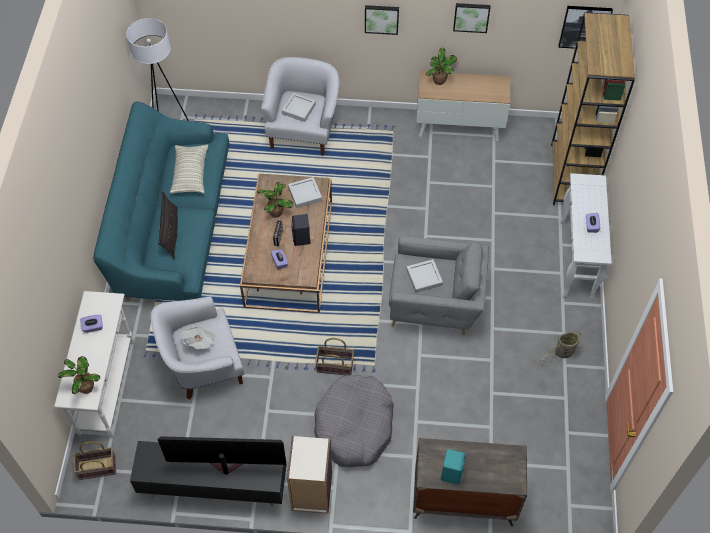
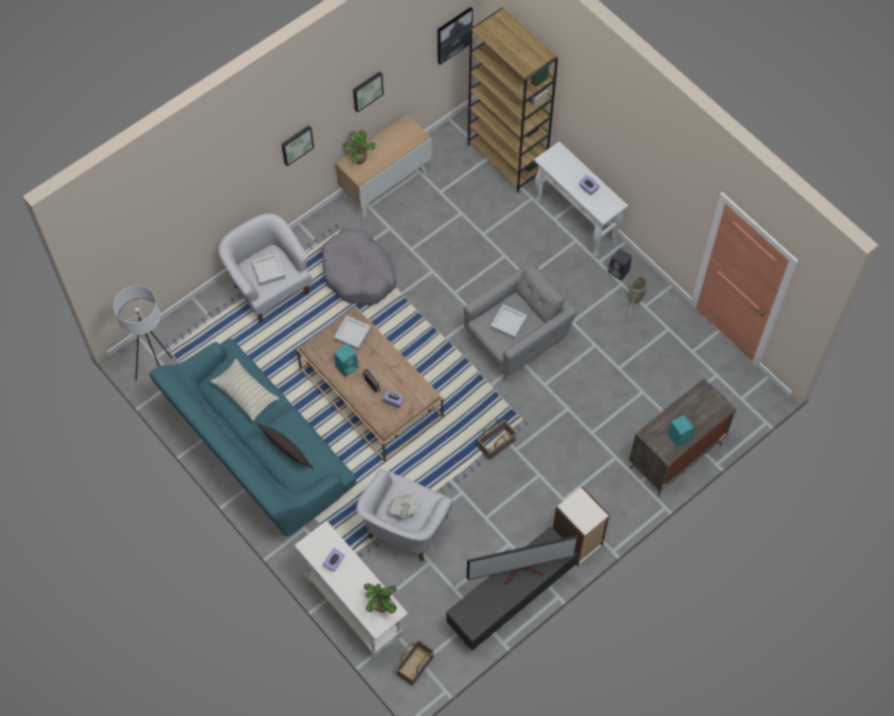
camera: 45 degrees left, 5 degrees up
television [157,436,287,474] -> television turned 150 degrees counterclockwise [467,535,578,585]
potted plant [257,182,294,218] -> turquoise speaker [334,344,359,377]
black speaker [291,214,310,246] -> black speaker moved to [608,249,632,280]
grey dog bed [314,375,394,467] -> grey dog bed moved to [322,229,396,305]

